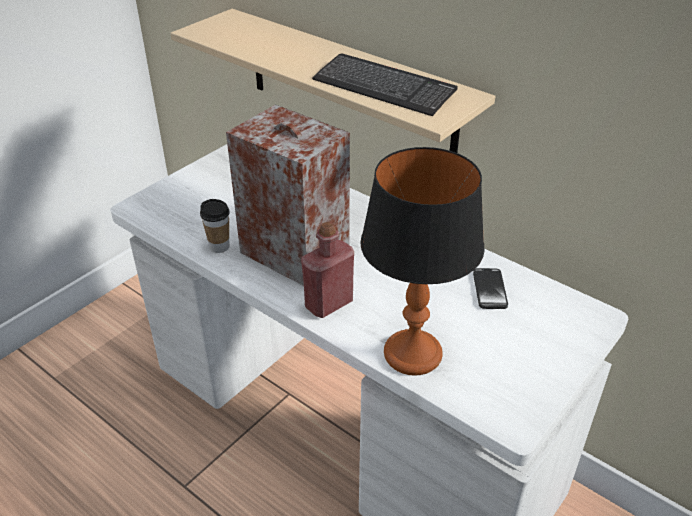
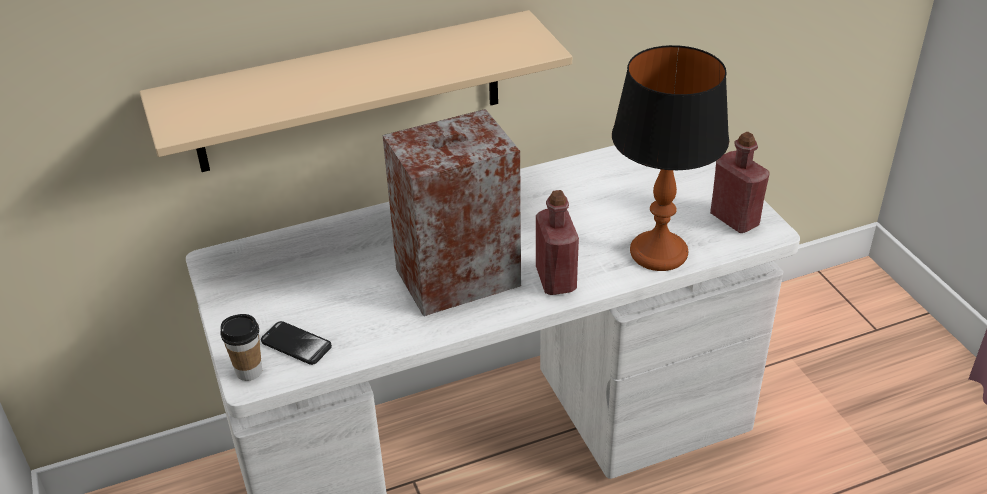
camera: 60 degrees left, 0 degrees up
cup [200,199,230,253] -> cup moved to [220,314,262,381]
keyboard [312,53,458,116] -> none
phone [473,268,508,309] -> phone moved to [261,321,332,365]
none -> red bottle [710,132,770,233]

